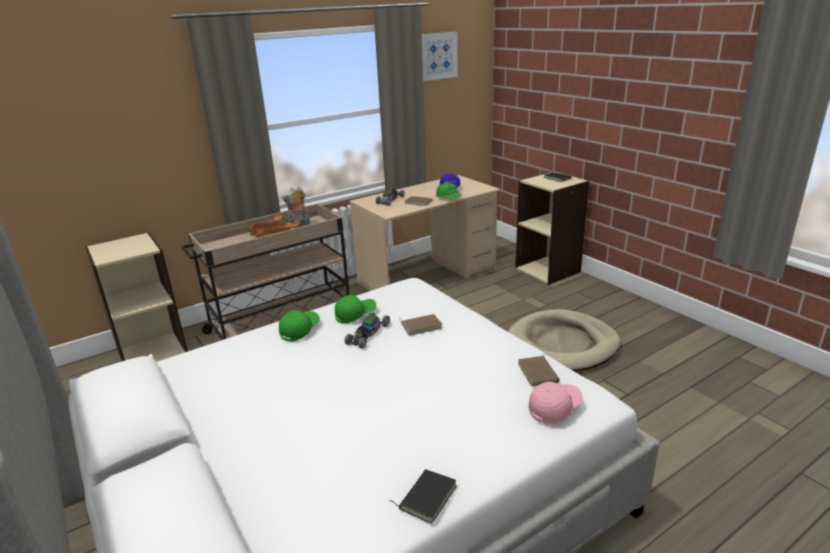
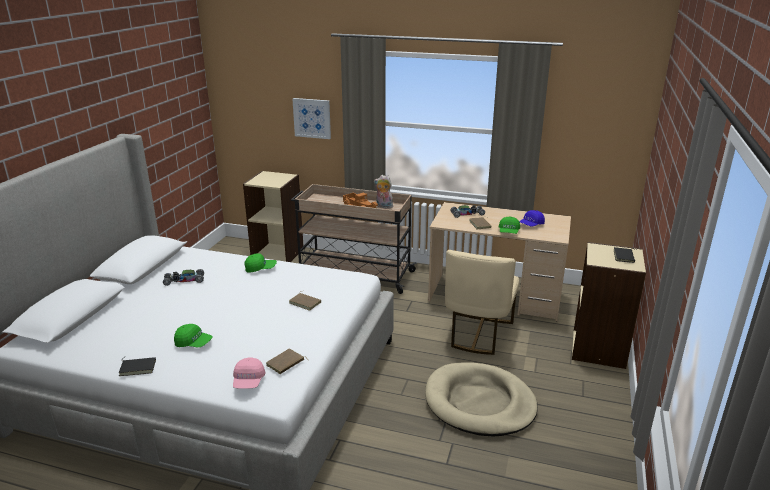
camera: 50 degrees right, 0 degrees up
green cap [335,295,376,324] -> green cap moved to [174,324,213,347]
toy car [345,312,390,349] -> toy car moved to [163,269,204,286]
picture [422,32,458,81] -> picture moved to [292,98,331,139]
pink cap [529,382,583,424] -> pink cap turned 75 degrees clockwise [233,357,265,389]
none -> beige chair [445,250,519,355]

